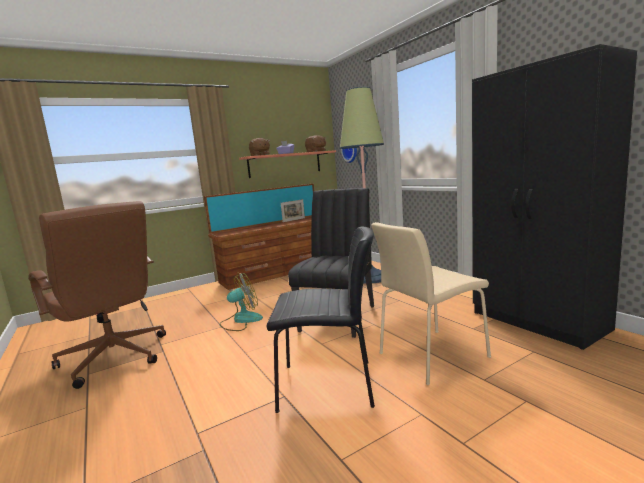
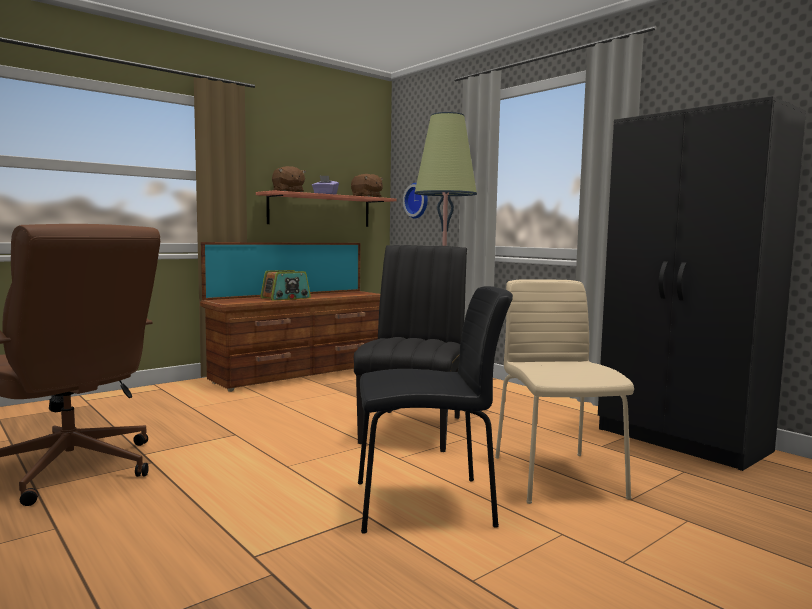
camera: 10 degrees left, 5 degrees down
fan [219,273,263,331] -> none
picture frame [281,199,305,222] -> none
beige chair [371,222,491,385] -> beige chair turned 120 degrees clockwise [495,279,634,504]
none -> radio [260,270,311,301]

